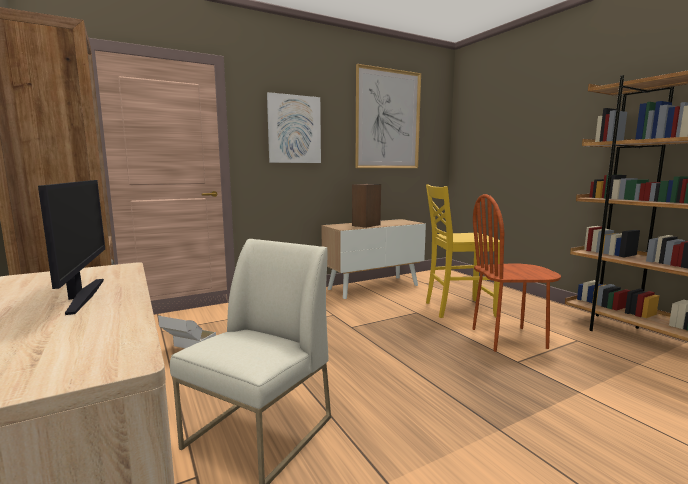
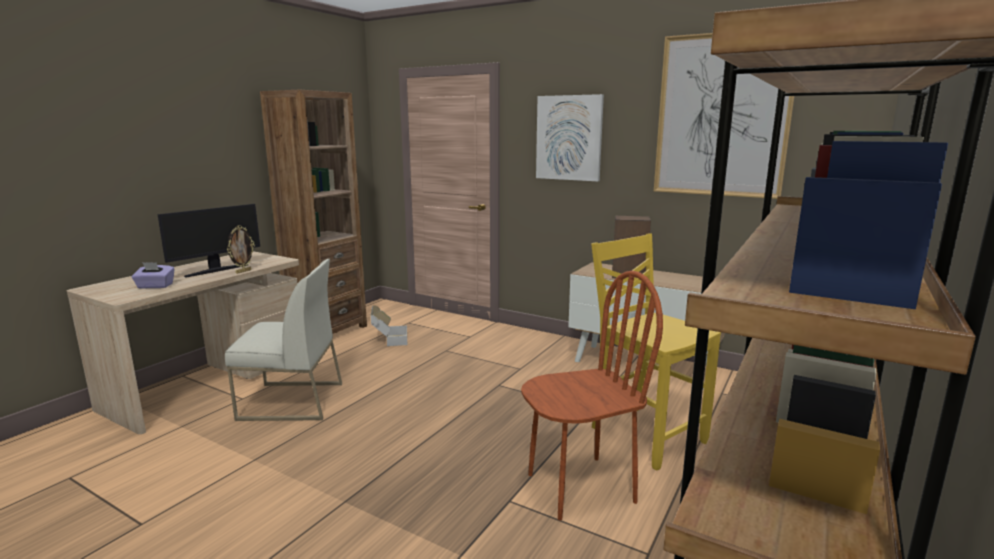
camera: 60 degrees right, 5 degrees up
brown chair [473,194,561,352] -> brown chair turned 105 degrees clockwise [521,271,663,521]
none -> purple tissue box [131,262,174,289]
none -> picture frame [227,225,255,274]

